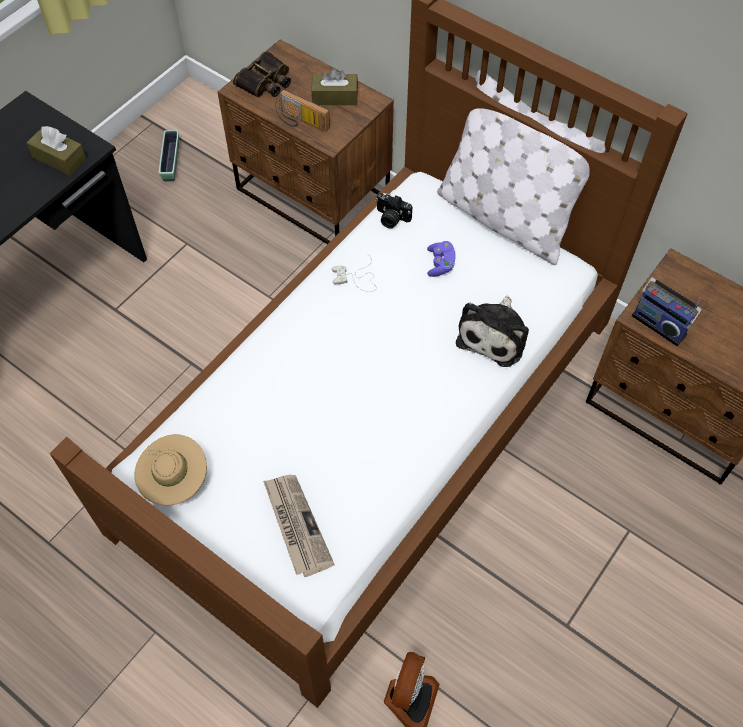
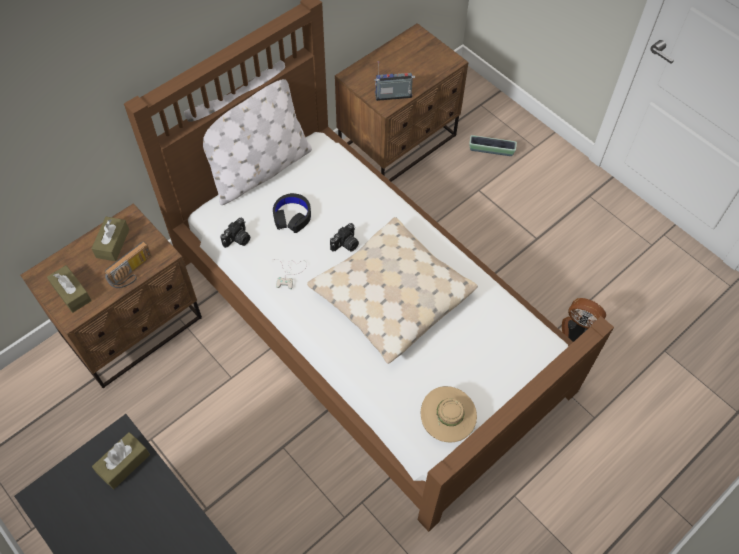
camera: 80 degrees left, 0 degrees up
planter [159,130,179,181] -> planter moved to [469,135,517,156]
binoculars [233,51,291,98] -> brown tissue box [47,265,92,313]
newspaper [263,475,335,577] -> none
purple game controller [427,241,456,277] -> black headphones [273,193,311,233]
plush toy [456,296,529,367] -> none
radio [632,277,702,346] -> radio turned 150 degrees counterclockwise [374,61,415,101]
none -> beige pillow [307,217,478,364]
none -> camera [330,223,359,252]

